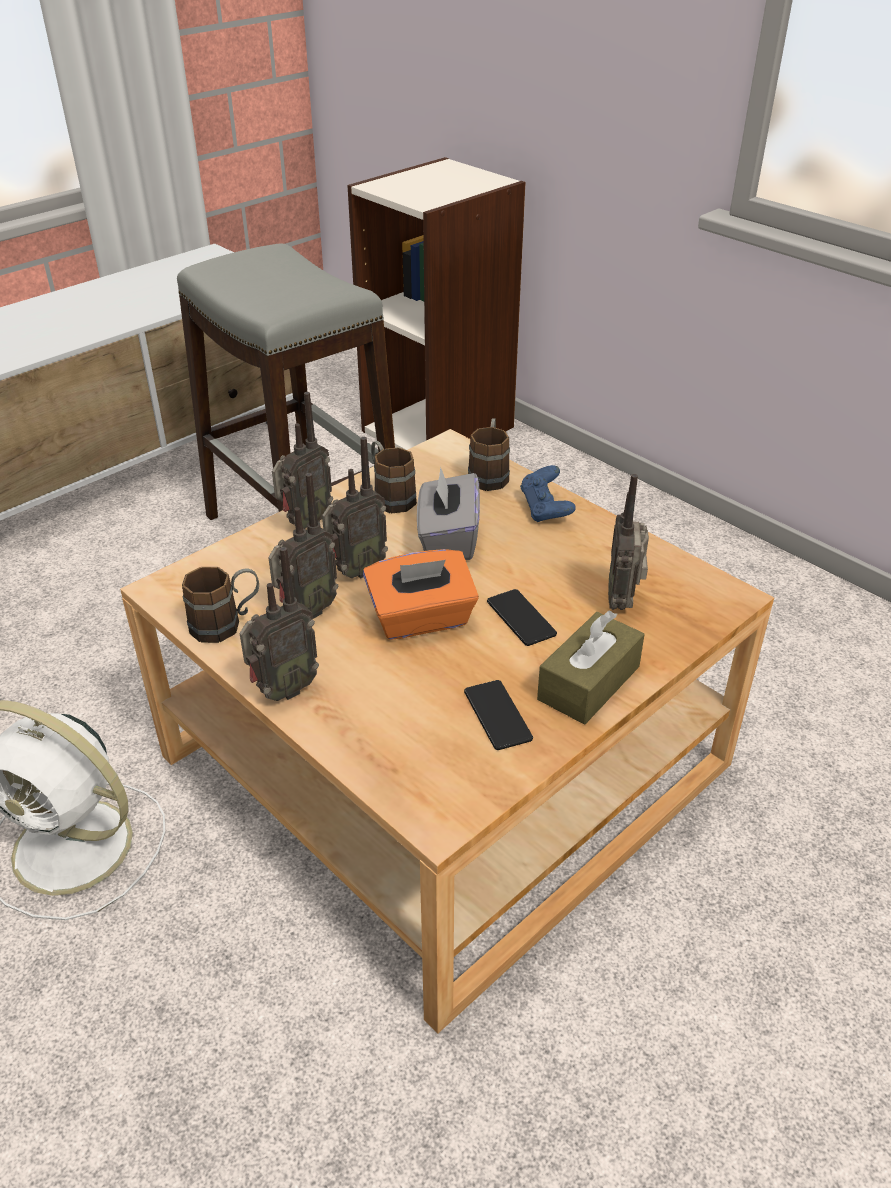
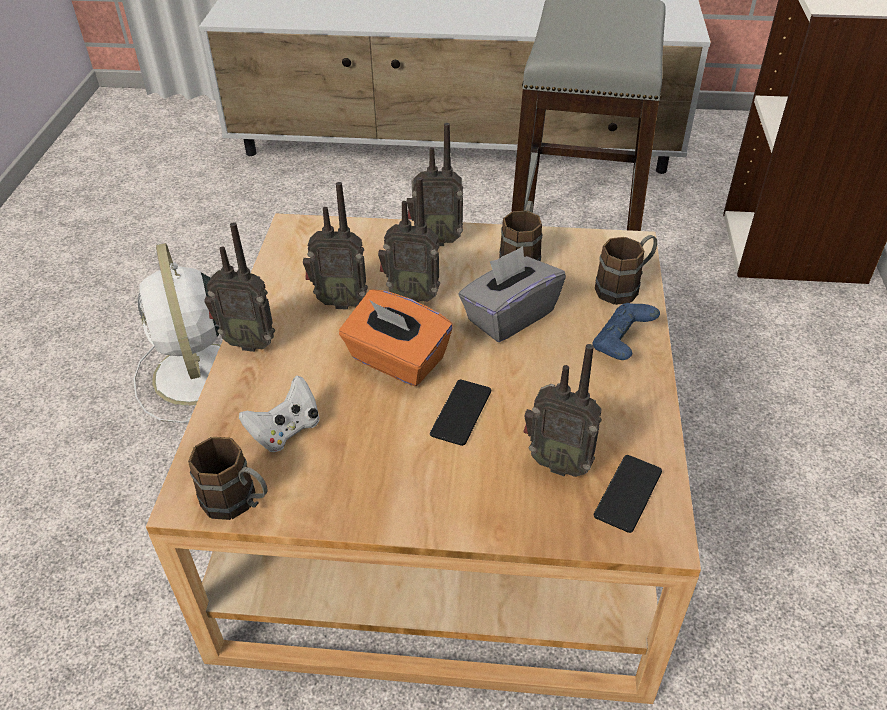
camera: 50 degrees right, 5 degrees up
brown mug [182,567,259,643] -> brown mug moved to [188,437,268,520]
phone [464,680,533,750] -> phone moved to [594,455,662,533]
brown tissue box [537,610,645,725] -> none
radio [608,474,649,610] -> radio turned 120 degrees counterclockwise [524,344,602,477]
none -> white game controller [239,375,320,452]

